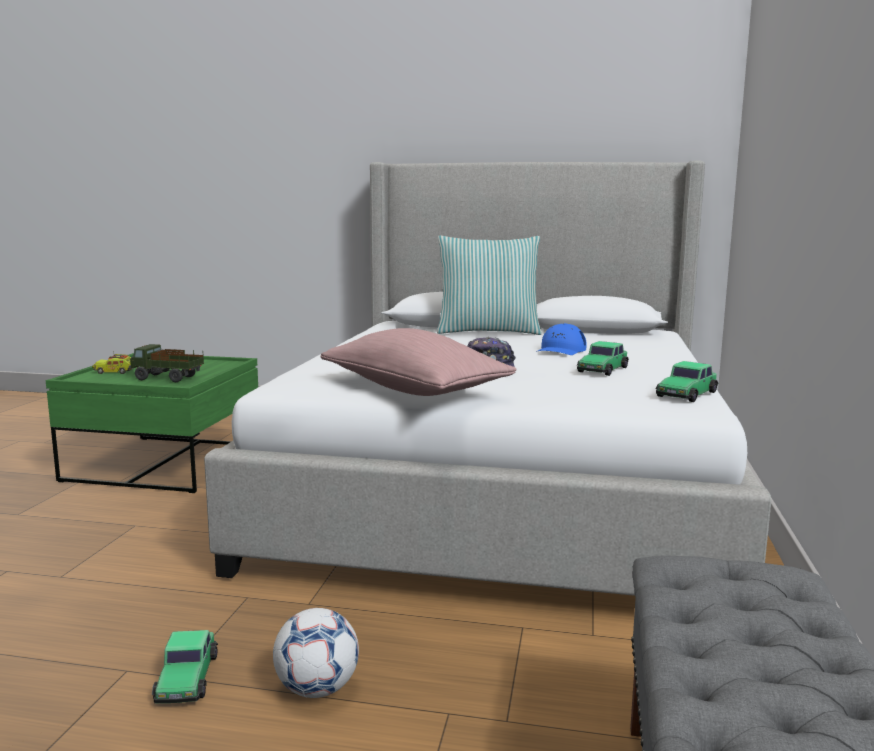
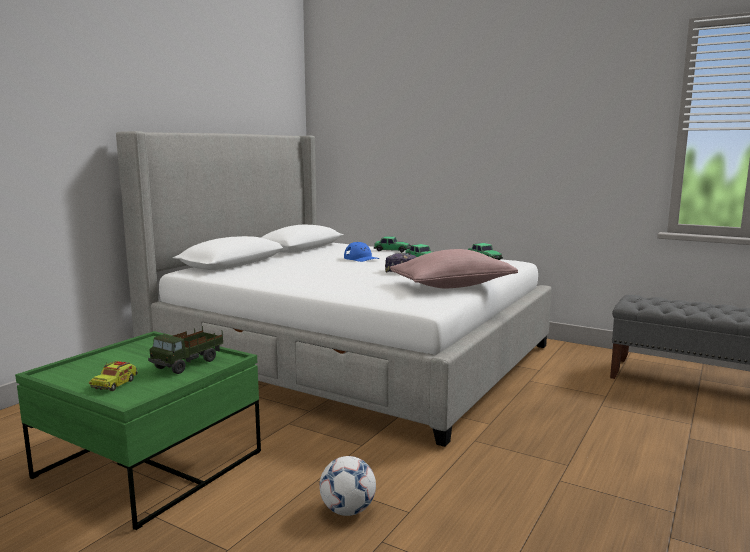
camera: 70 degrees left, 0 degrees up
toy car [152,630,218,703] -> toy car moved to [374,236,410,252]
football [273,608,359,698] -> football moved to [319,456,376,516]
pillow [437,235,542,335] -> none

